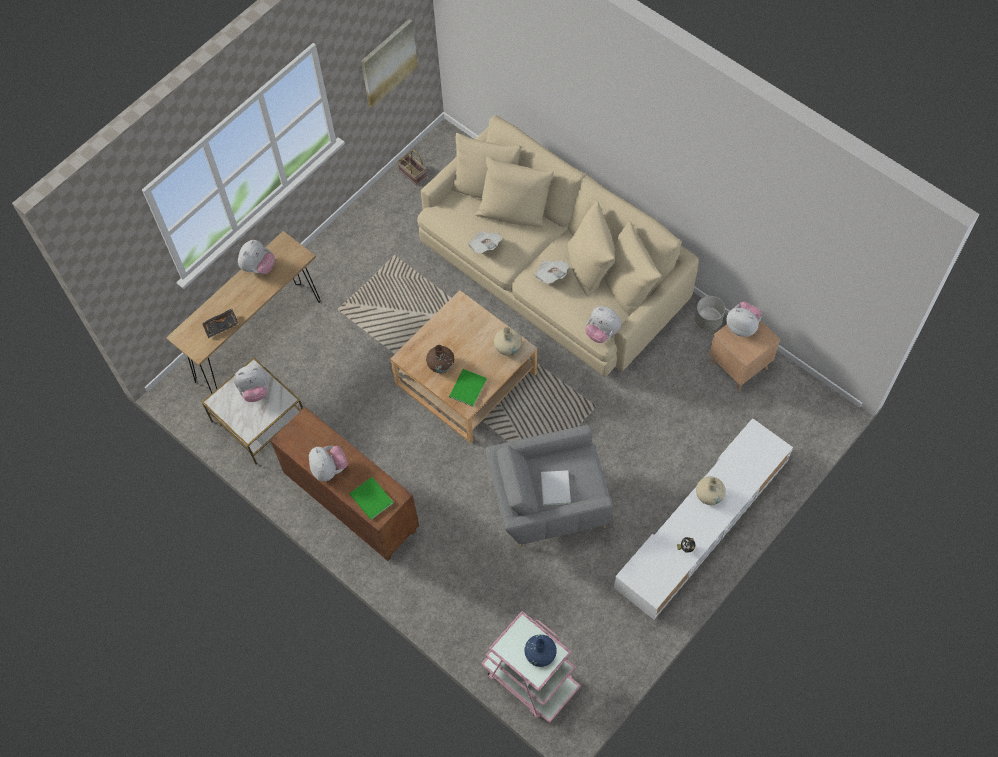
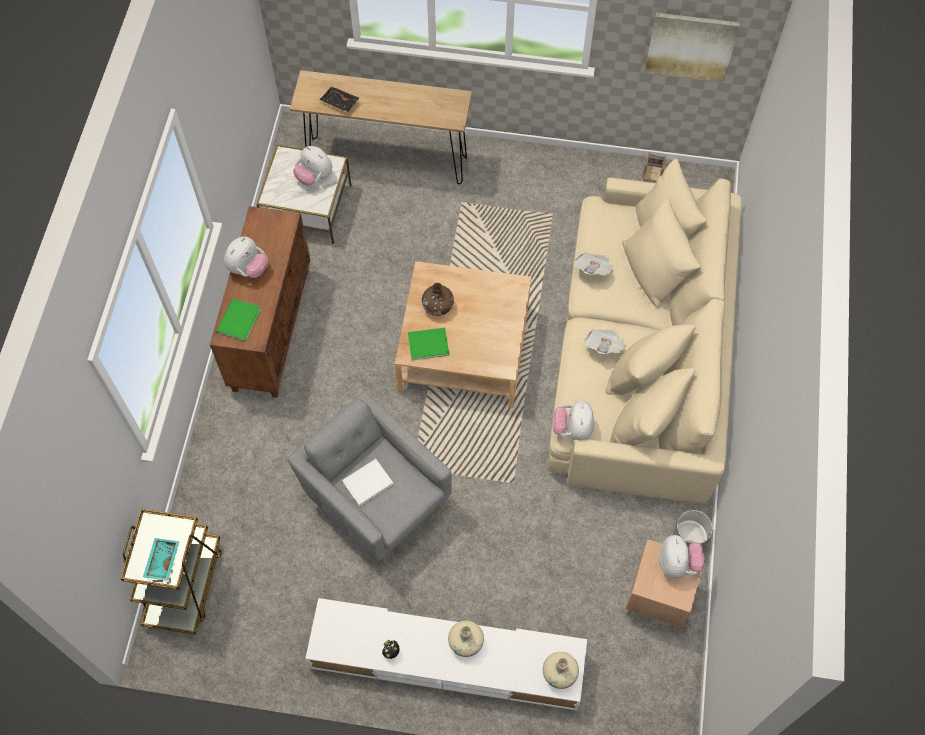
camera: 55 degrees right, 0 degrees up
plush toy [238,240,275,274] -> none
pink cart [481,611,580,723] -> brown cart [120,509,222,634]
beige vase [494,327,522,356] -> beige vase moved to [543,652,579,689]
blue vase [524,634,557,667] -> turquoise tray [143,538,180,581]

